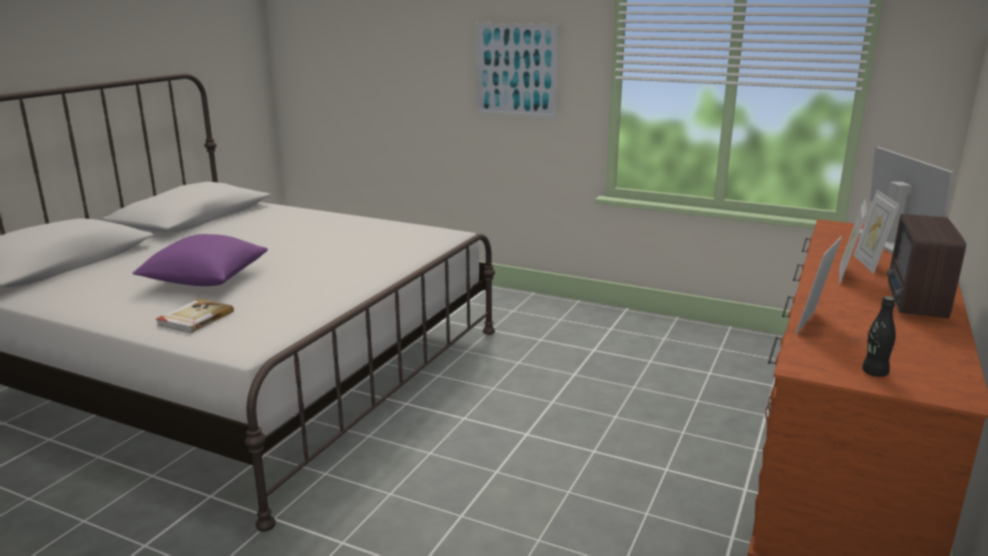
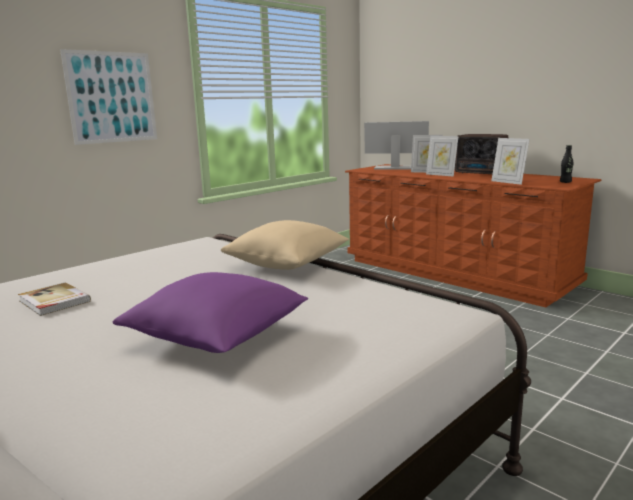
camera: 70 degrees left, 5 degrees down
book [156,299,234,333] -> book moved to [18,283,91,316]
none -> beige pillow [221,220,349,270]

